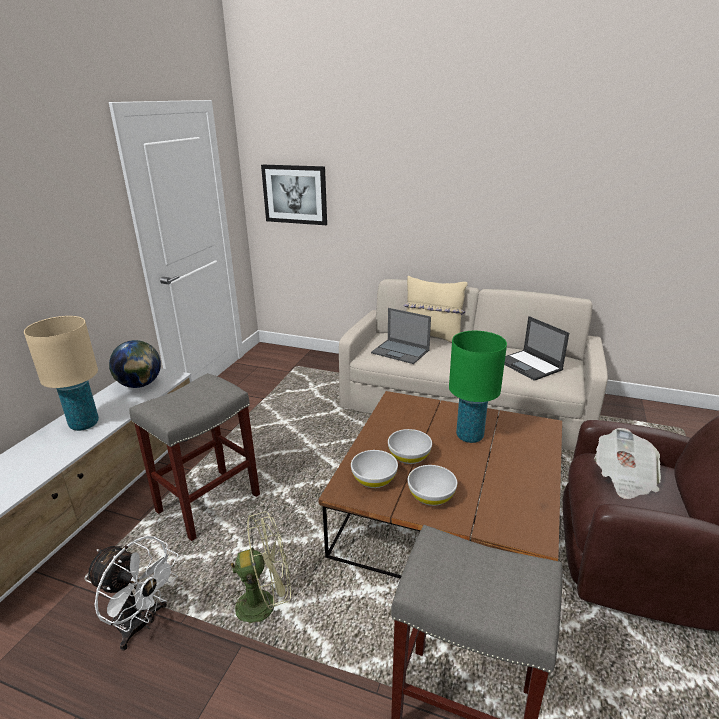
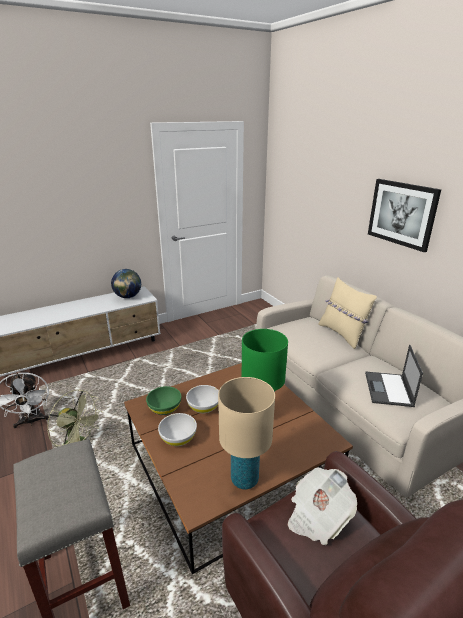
camera: 40 degrees right, 0 degrees up
beige table lamp [24,316,99,431] -> beige table lamp moved to [218,377,275,490]
grey stool [129,373,260,541] -> none
picture [261,165,327,225] -> picture moved to [368,179,441,252]
white bowl [351,450,398,488] -> green bowl [146,386,181,415]
laptop [371,308,431,364] -> none

